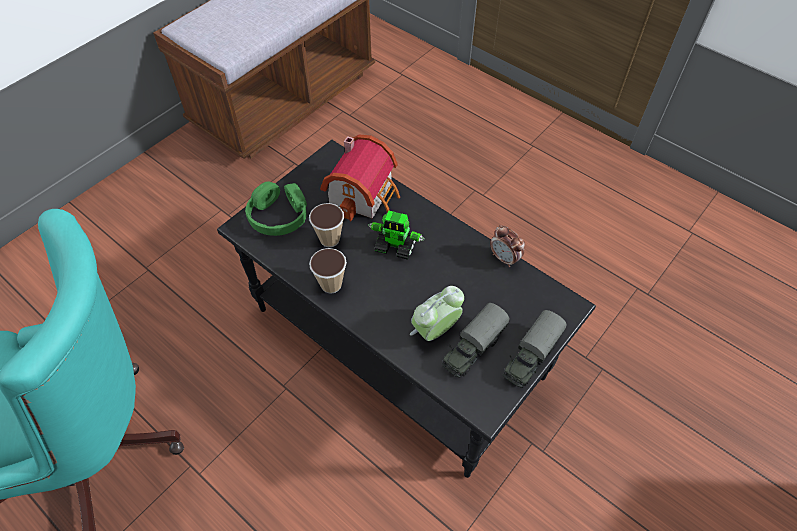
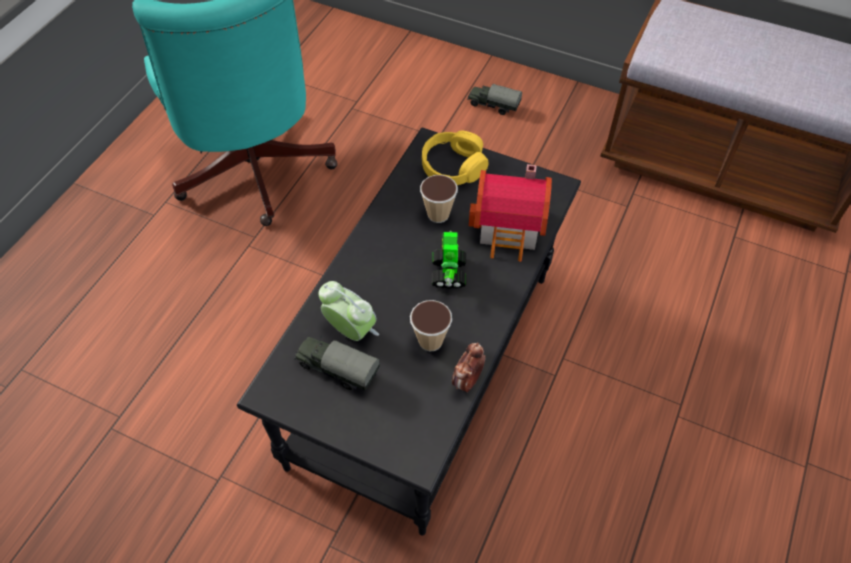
camera: 75 degrees right, 0 degrees up
green headphones [245,181,307,236] -> yellow headphones [422,131,489,185]
cup [309,248,347,294] -> cup moved to [410,300,452,351]
toy truck [503,310,567,388] -> toy truck moved to [468,84,522,115]

